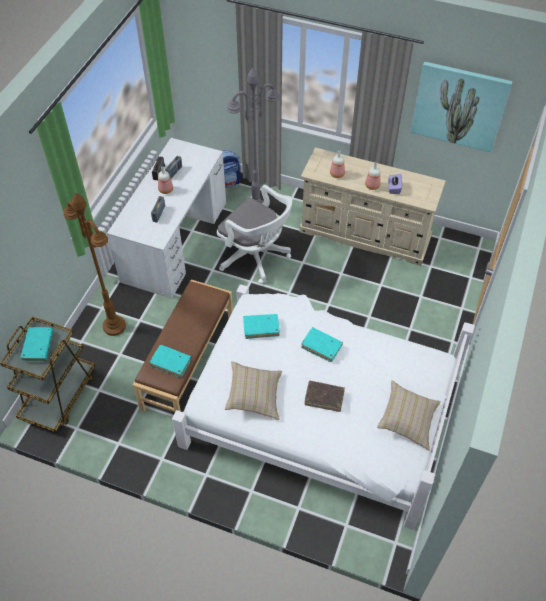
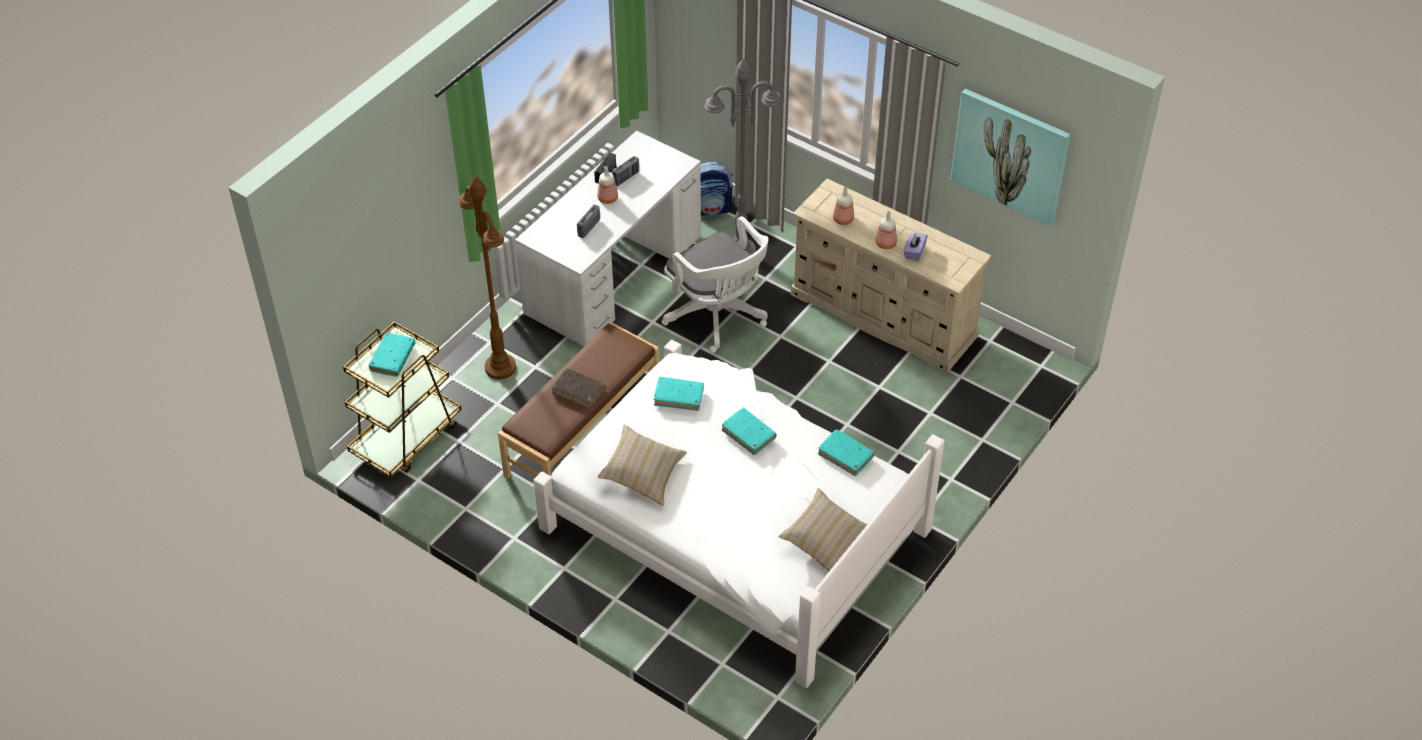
camera: 15 degrees right, 5 degrees down
turquoise book [150,345,191,378] -> turquoise book moved to [818,429,874,476]
brown book [304,380,345,412] -> brown book moved to [552,368,606,409]

